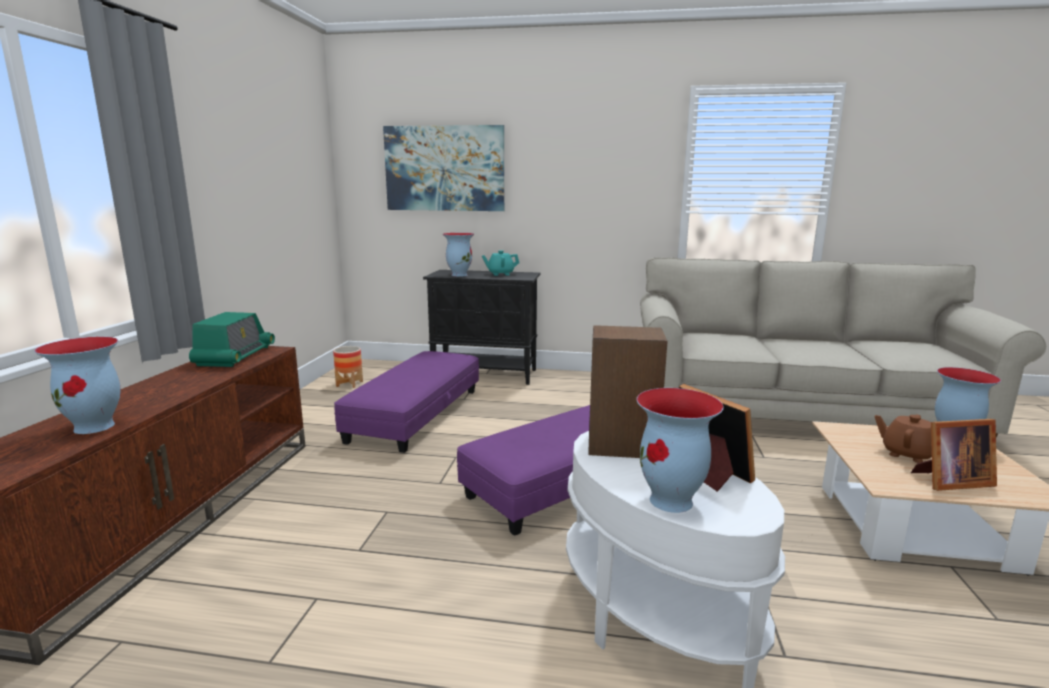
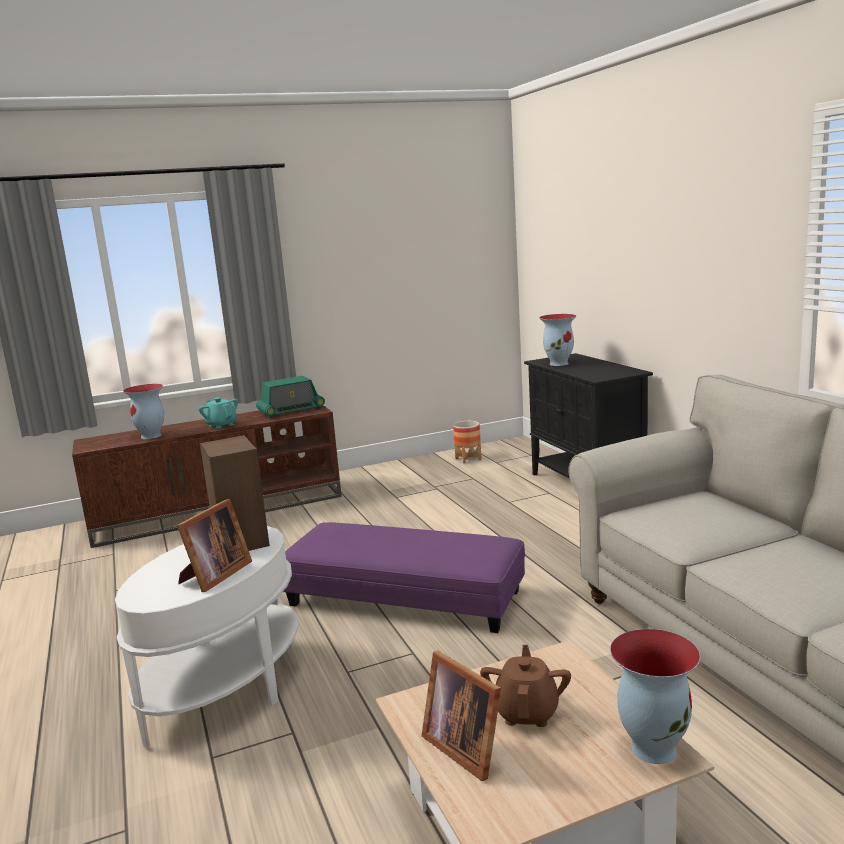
camera: 60 degrees right, 0 degrees up
purple ottoman [334,351,479,453] -> none
picture [383,125,504,211] -> none
turquoise teapot [482,250,519,276] -> turquoise teapot moved to [199,397,238,429]
vase [637,388,724,513] -> none

